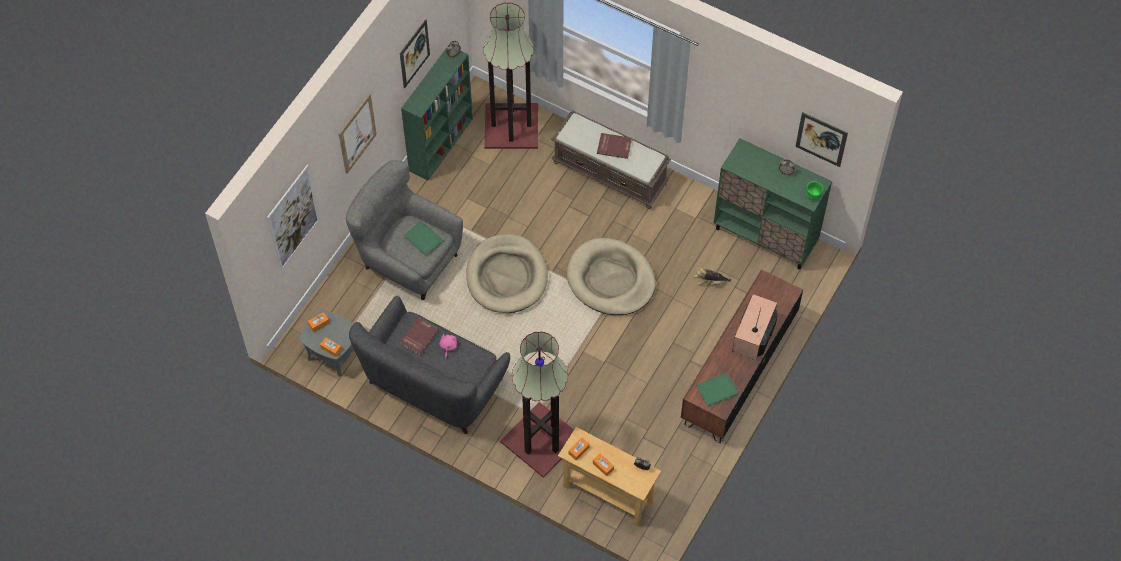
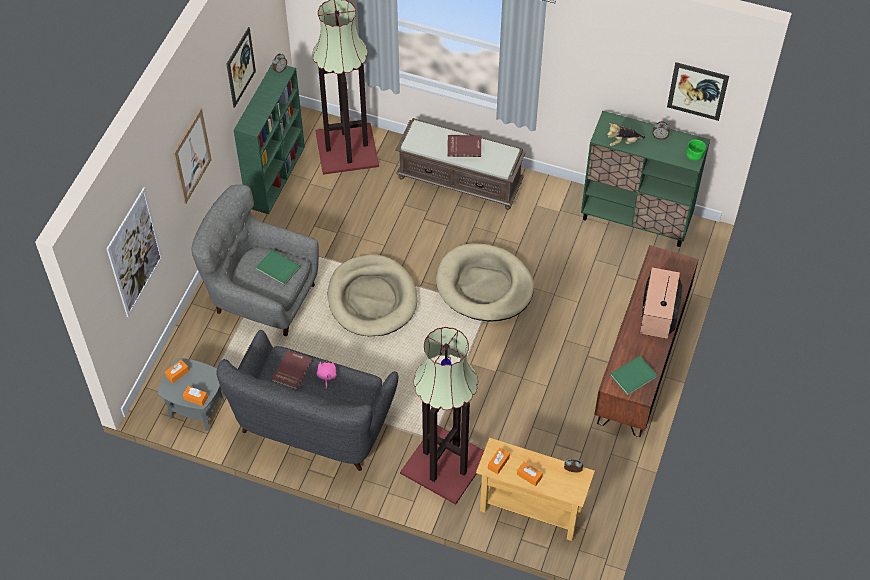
camera: 10 degrees left, 5 degrees down
plush toy [694,267,731,285] -> plush toy moved to [607,123,645,146]

